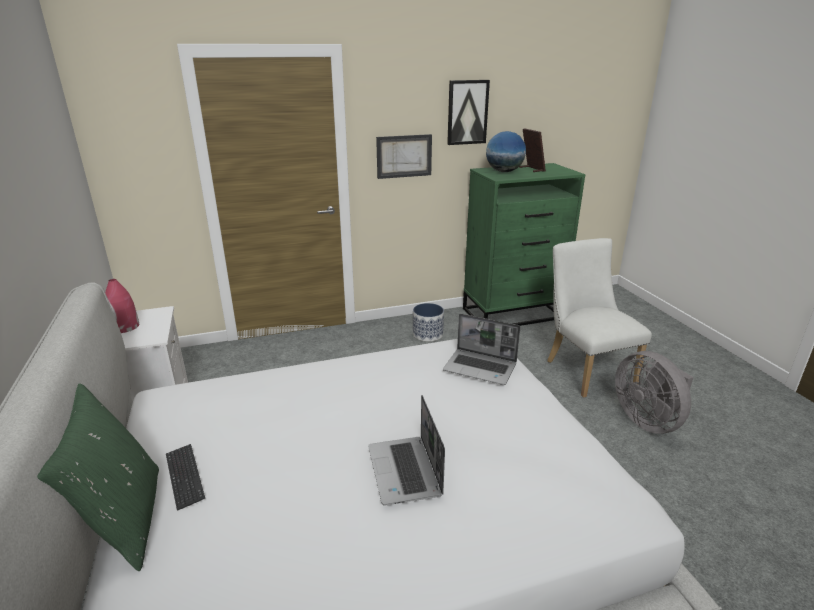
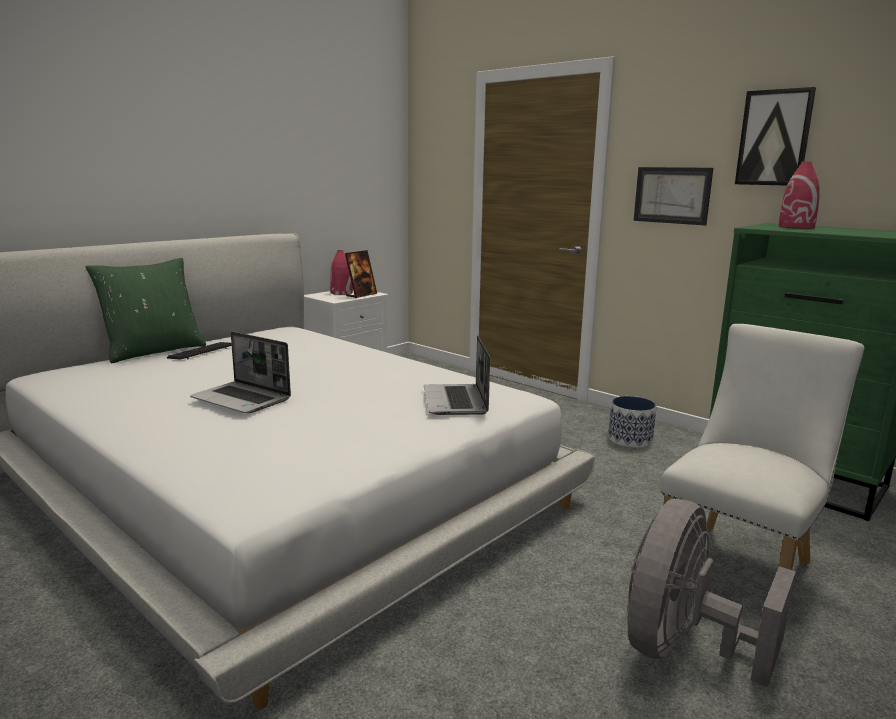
camera: 60 degrees right, 10 degrees down
laptop [368,395,445,506] -> laptop turned 105 degrees counterclockwise [190,331,291,414]
globe [486,131,526,172] -> red vase [778,161,820,229]
picture frame [519,128,546,172] -> picture frame moved to [345,250,377,298]

